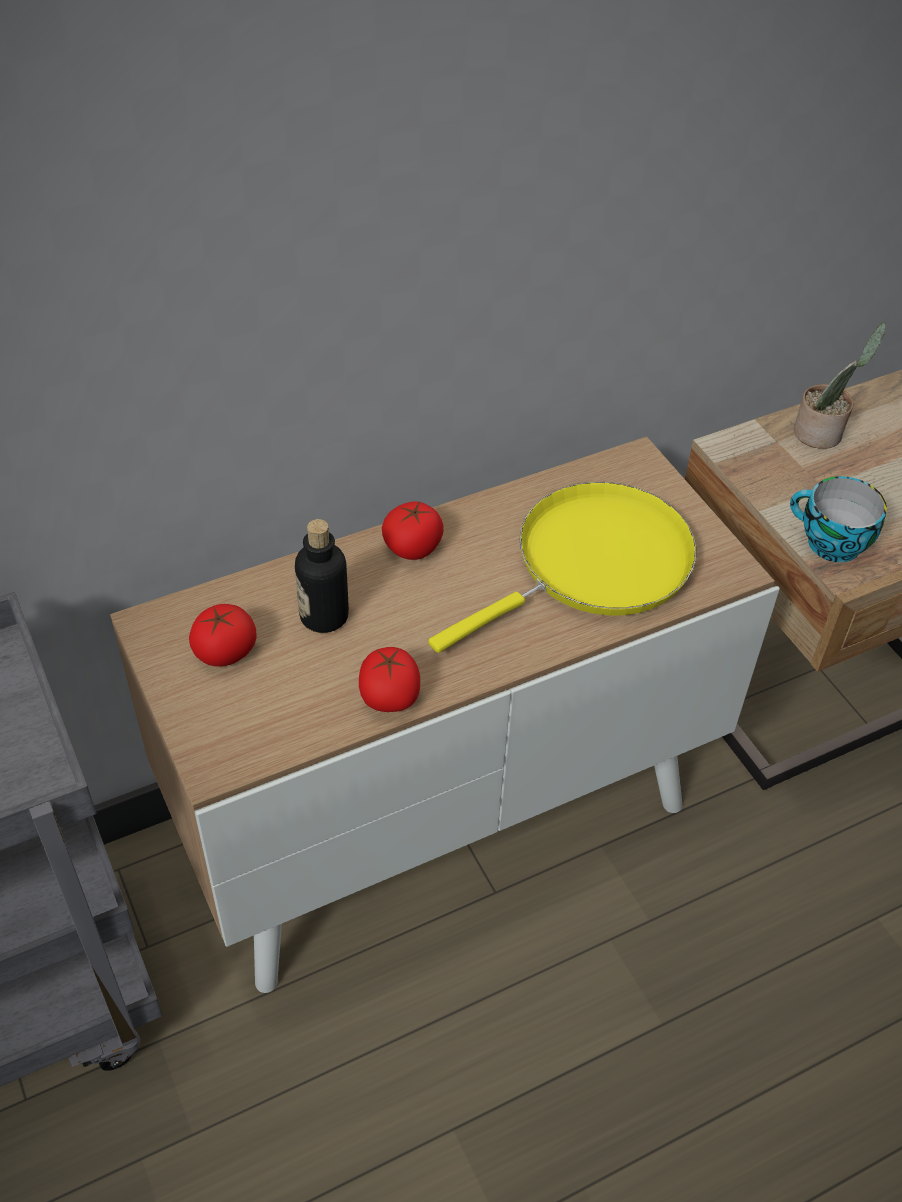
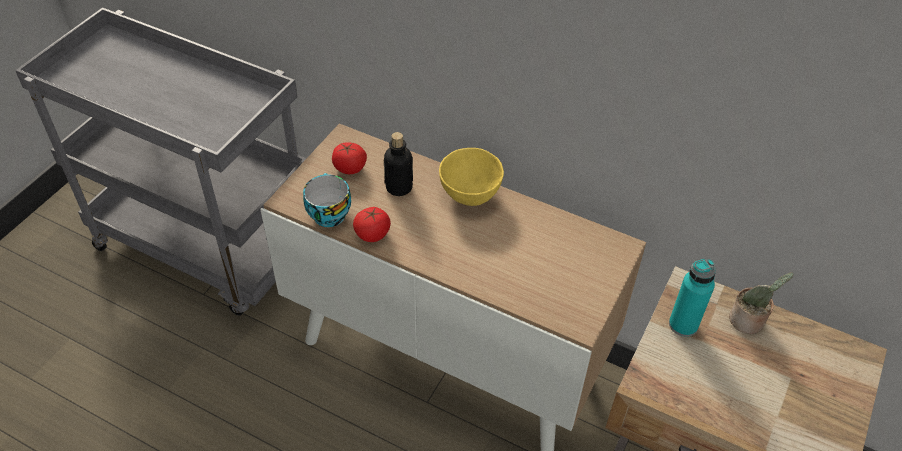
camera: 55 degrees right, 0 degrees up
tomato [382,501,444,560] -> yellow bowl [439,148,504,206]
yellow frying pan [429,482,697,653] -> none
cup [790,476,887,562] -> cup moved to [303,173,351,227]
none -> turquoise bottle [669,259,716,337]

